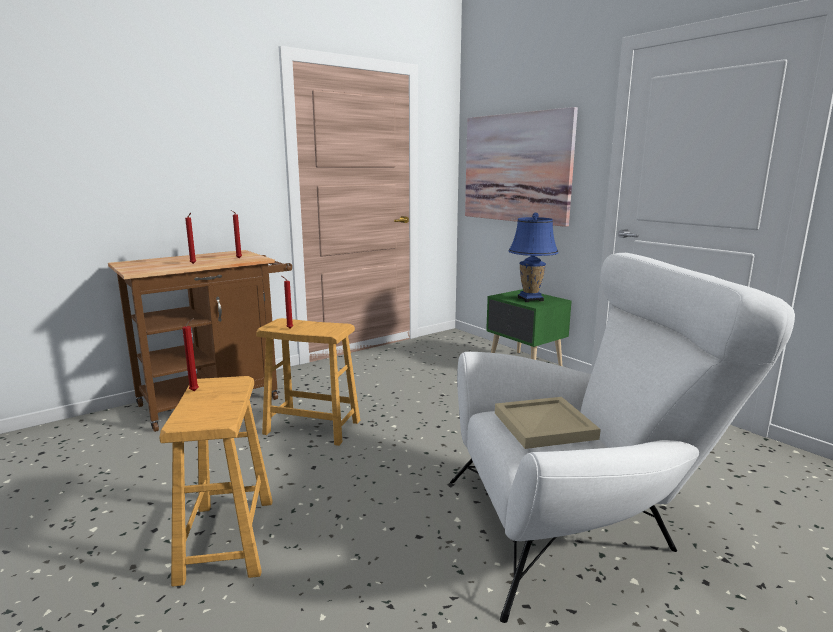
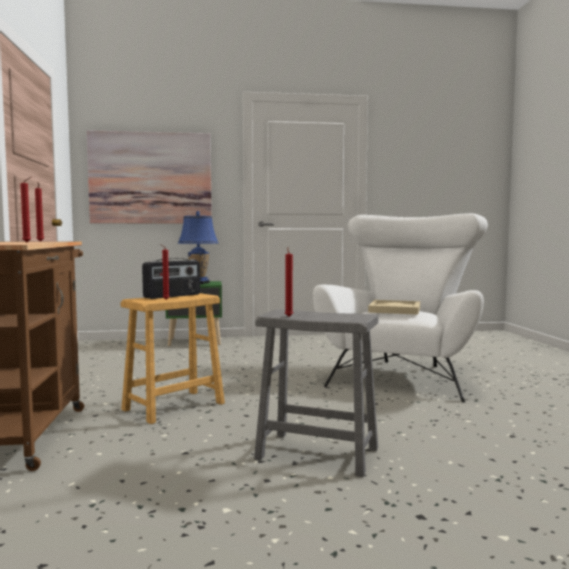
camera: 60 degrees left, 10 degrees down
brown stool [159,376,273,587] -> grey stool [254,309,378,477]
none -> radio [142,258,200,299]

